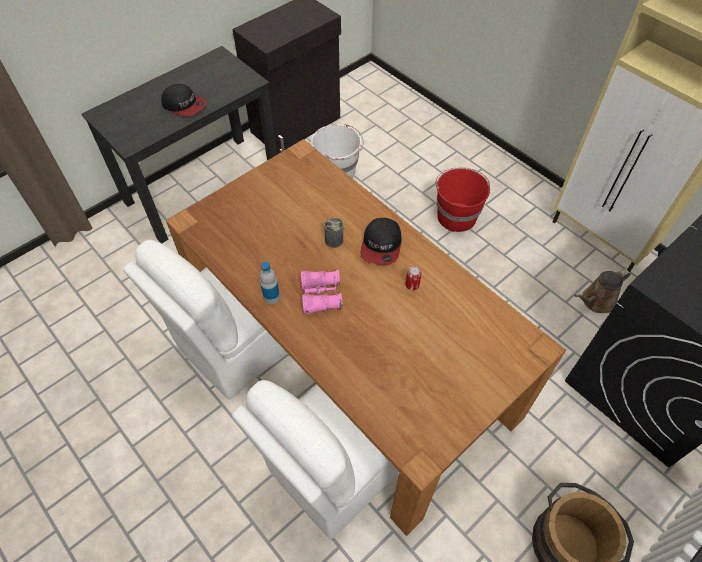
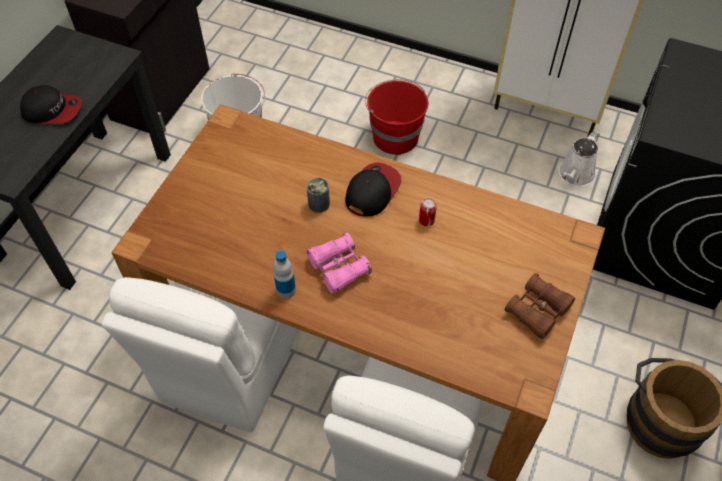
camera: 25 degrees left, 0 degrees up
cap [361,218,402,265] -> cap turned 135 degrees counterclockwise [345,162,401,217]
brown watering can [575,269,631,313] -> white watering can [558,131,599,187]
none -> brown binoculars [504,273,575,339]

